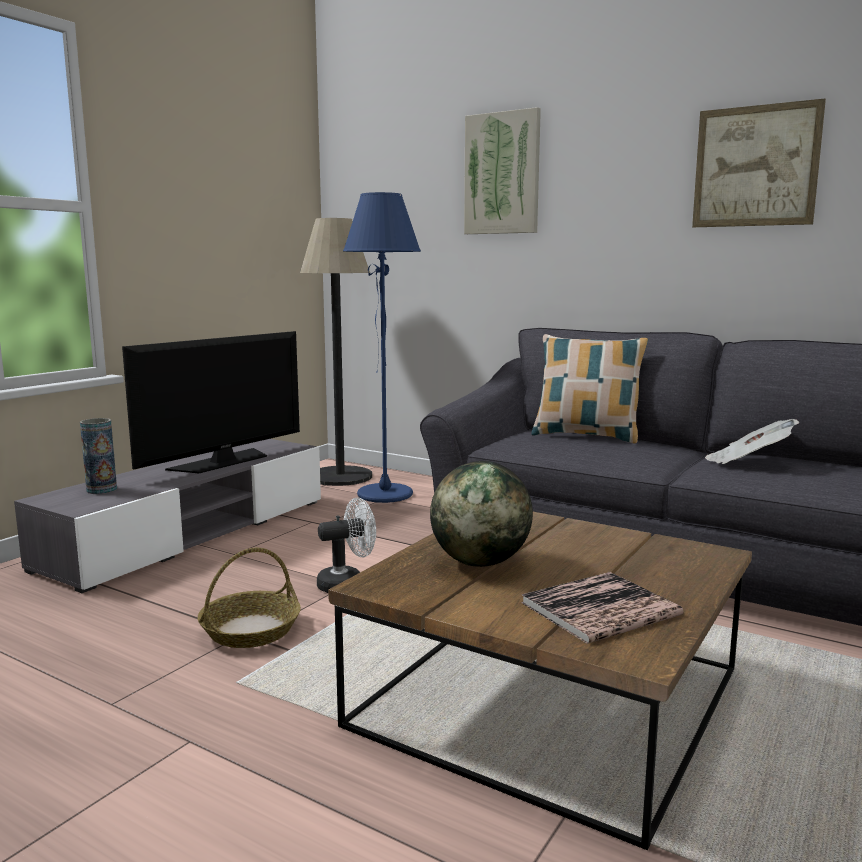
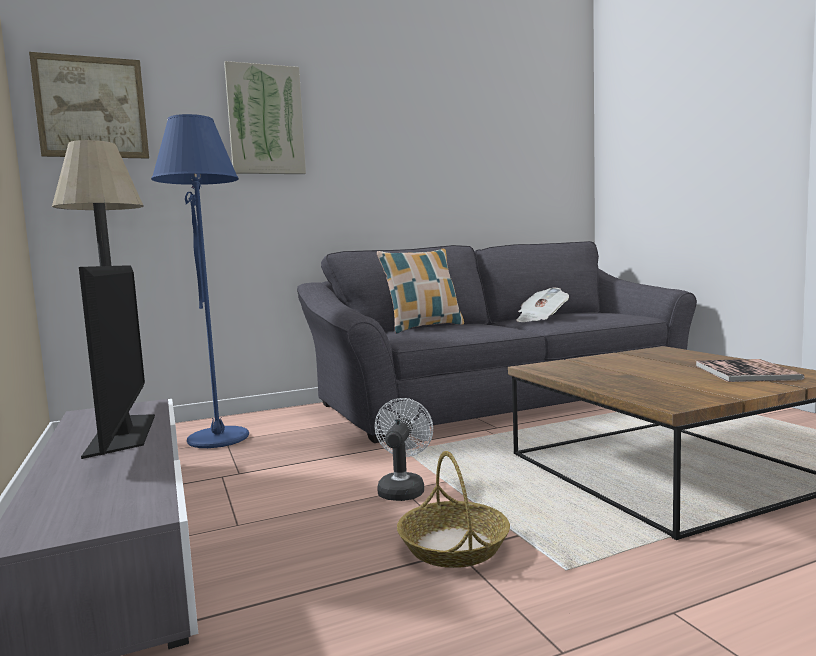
camera: 55 degrees left, 5 degrees down
vase [80,418,117,494] -> none
globe [430,461,533,567] -> none
picture [692,98,826,227] -> picture moved to [29,52,149,159]

